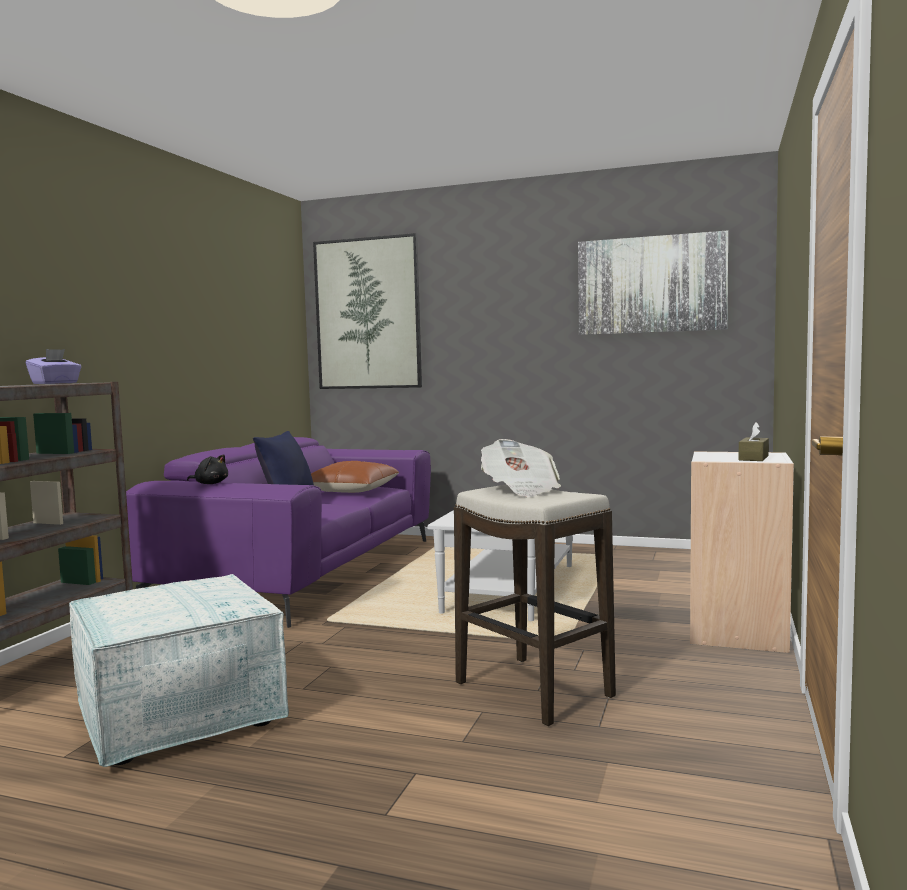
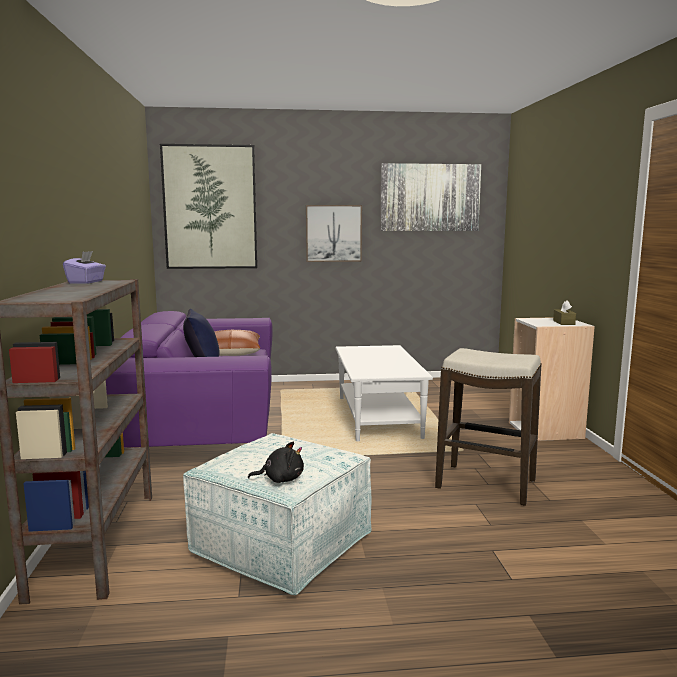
camera: 25 degrees left, 5 degrees up
black plush toy [187,454,228,484] -> black plush toy moved to [248,441,304,483]
newspaper [481,439,561,497] -> none
none -> picture [306,205,362,262]

